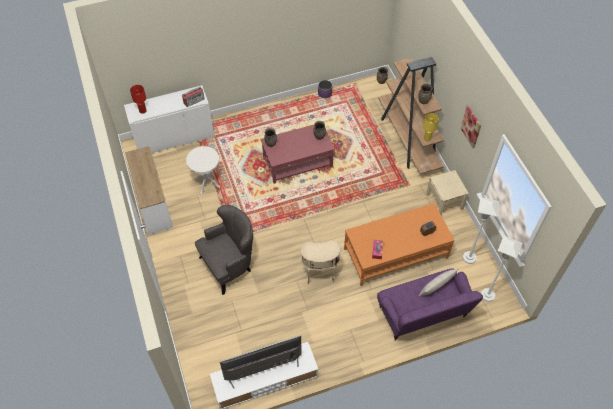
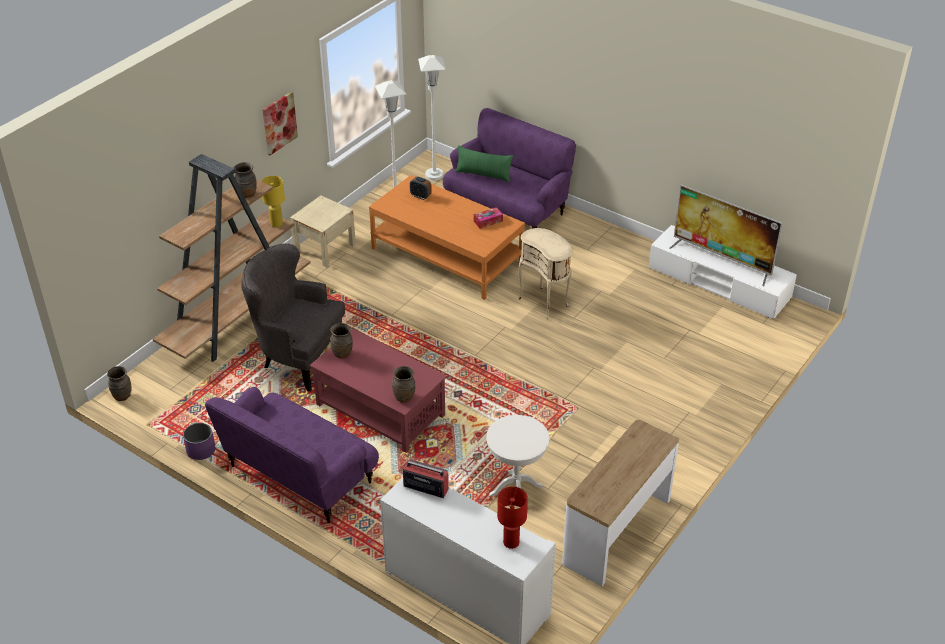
camera: 125 degrees left, 15 degrees down
grey armchair [195,205,253,295] -> grey armchair moved to [241,243,345,392]
beige pillow [419,269,458,296] -> green pillow [455,145,513,182]
none -> purple sofa [205,387,379,523]

